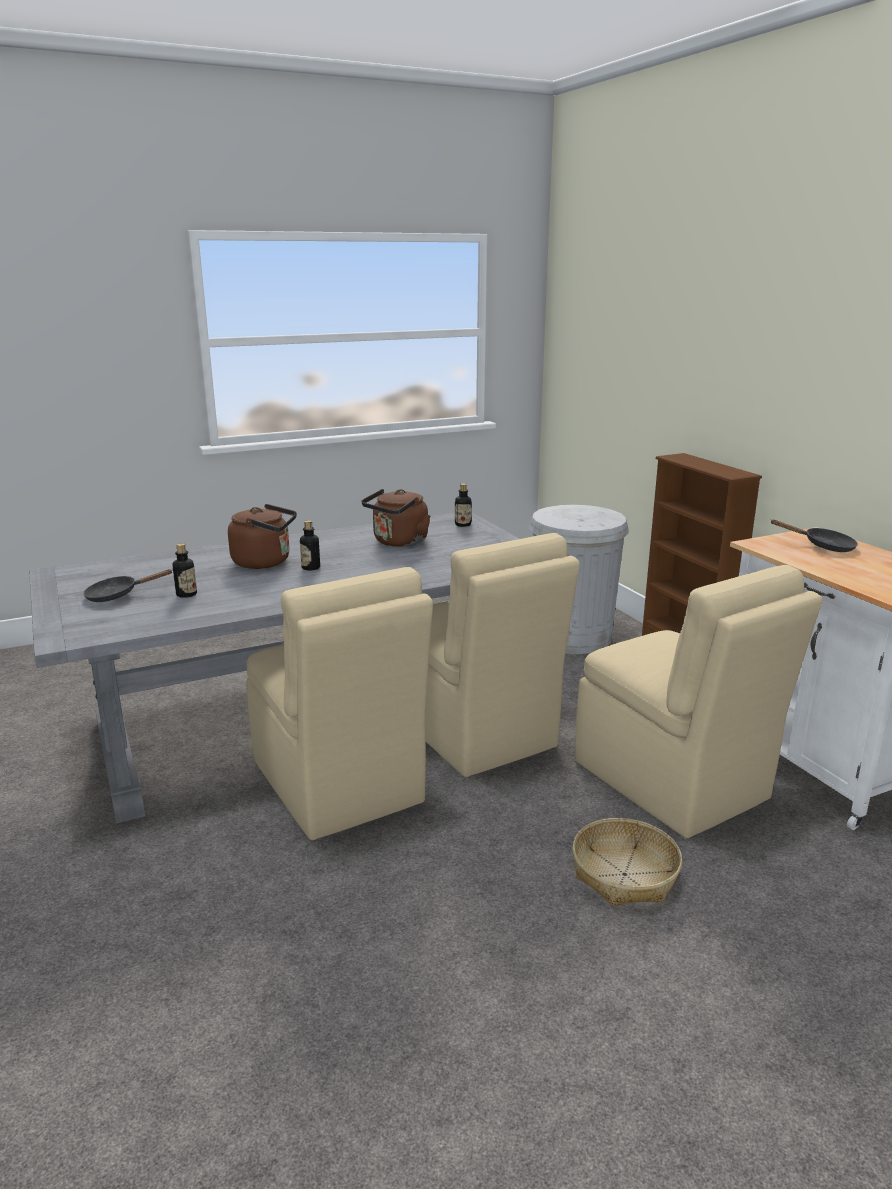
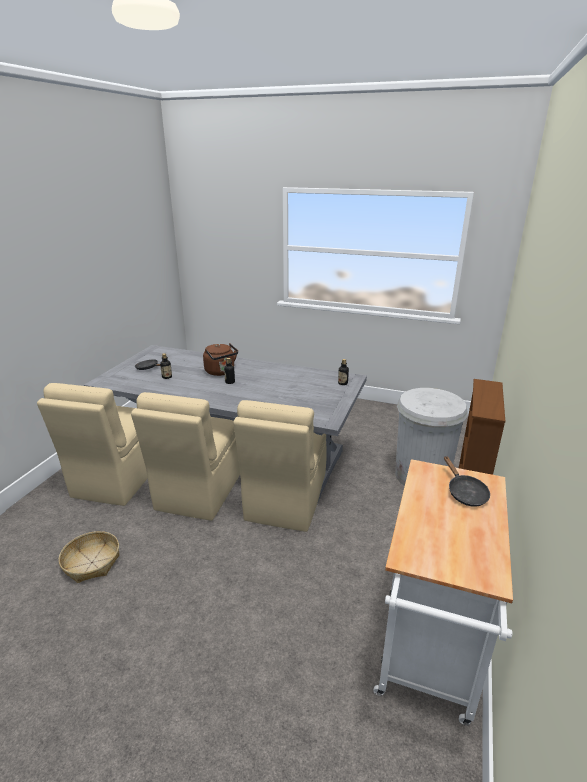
camera: 45 degrees right, 5 degrees up
brown kettle [362,489,430,547] -> none
basket [572,818,683,906] -> basket moved to [59,531,119,583]
beige chair [575,565,823,838] -> beige chair moved to [37,383,148,506]

